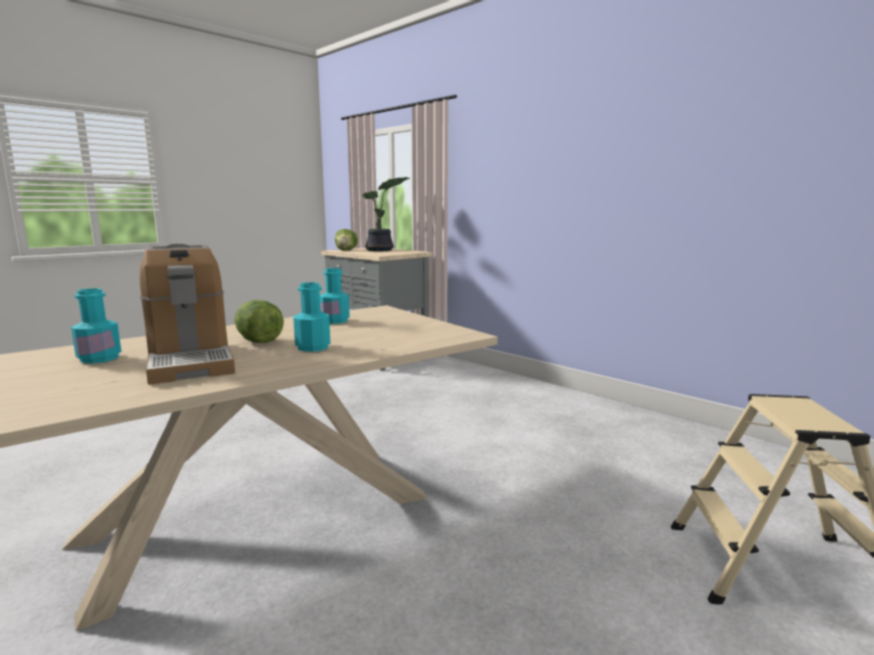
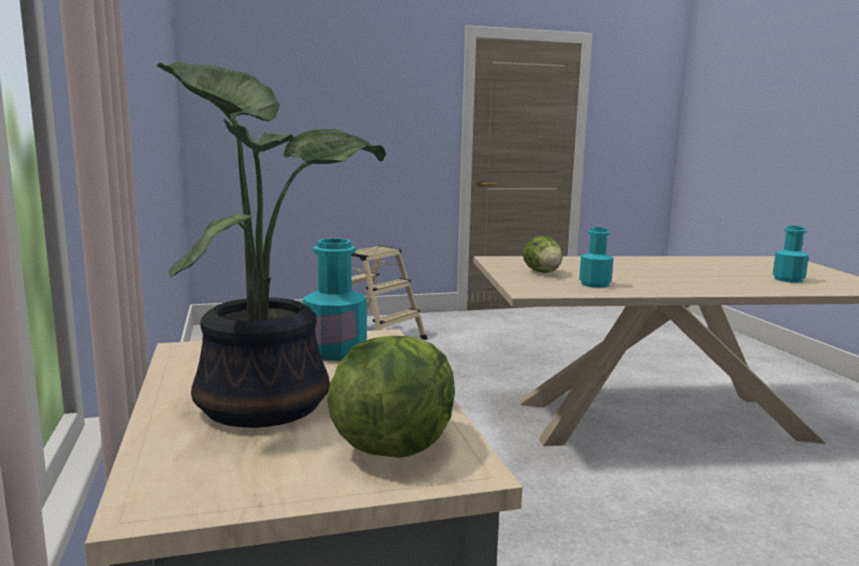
camera: 150 degrees left, 0 degrees up
coffee machine [140,243,235,385] -> none
lettuce [235,300,284,343] -> lettuce moved to [523,236,563,273]
turquoise bottle [293,282,331,352] -> turquoise bottle moved to [303,238,367,361]

